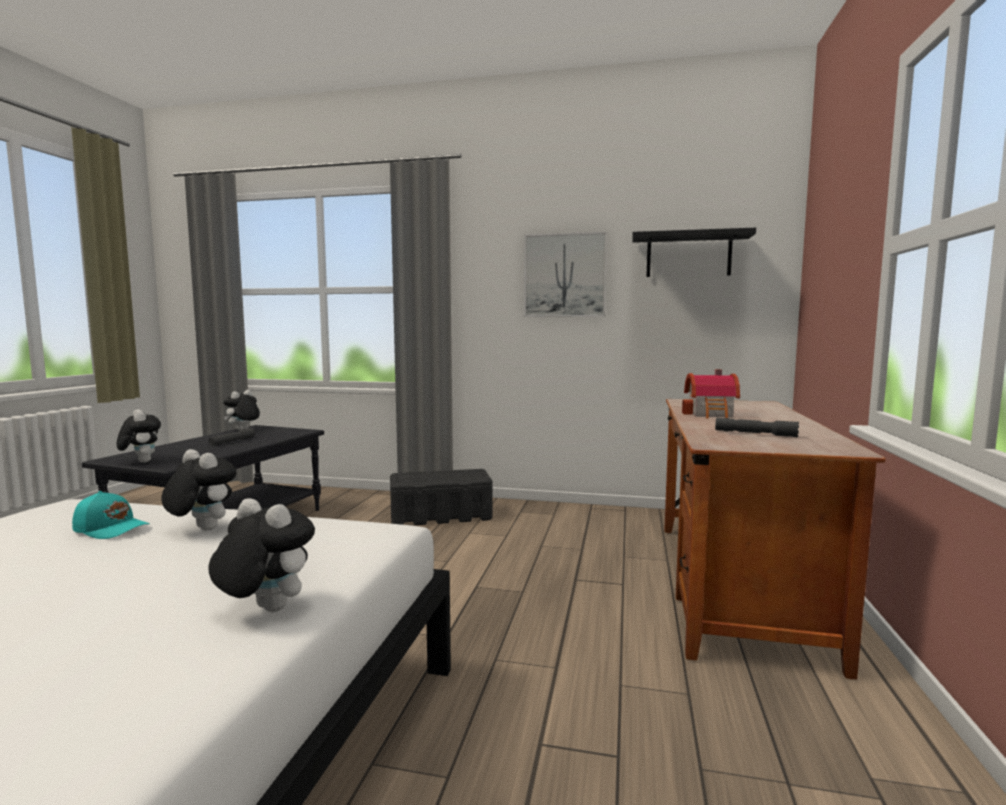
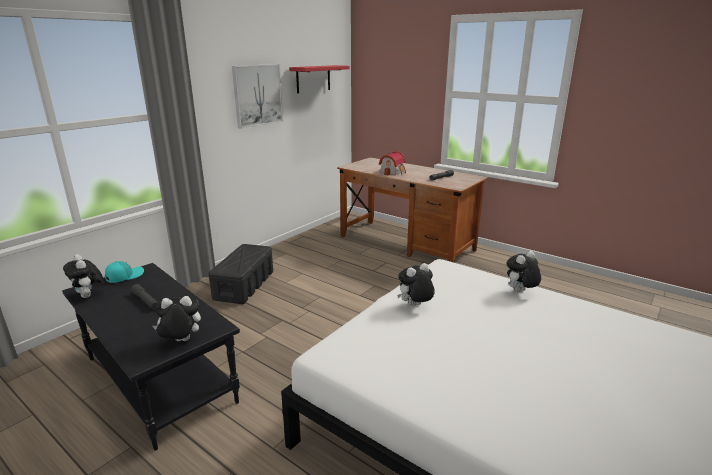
camera: 65 degrees left, 15 degrees up
turquoise cap [72,491,150,539] -> turquoise cap moved to [105,261,144,283]
black shelf [632,228,756,277] -> red shelf [289,65,350,93]

